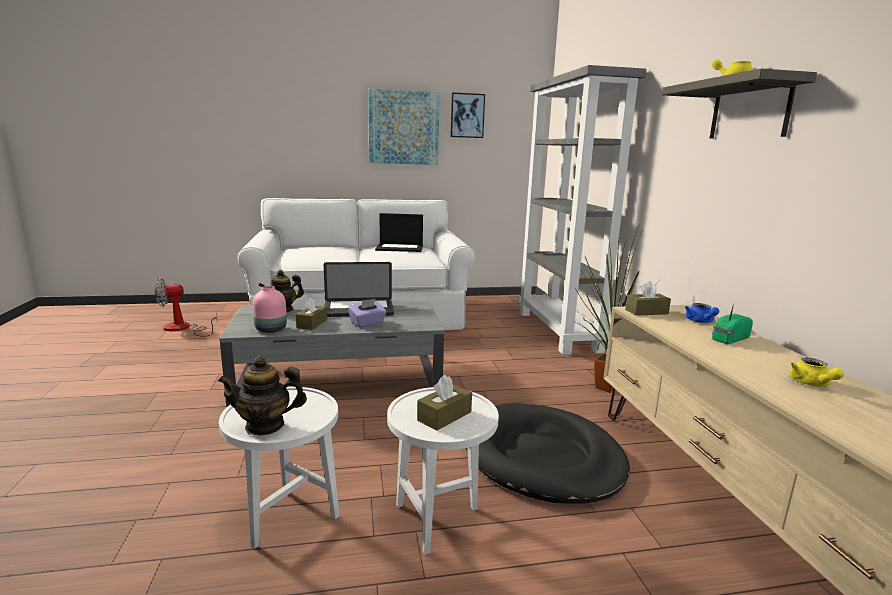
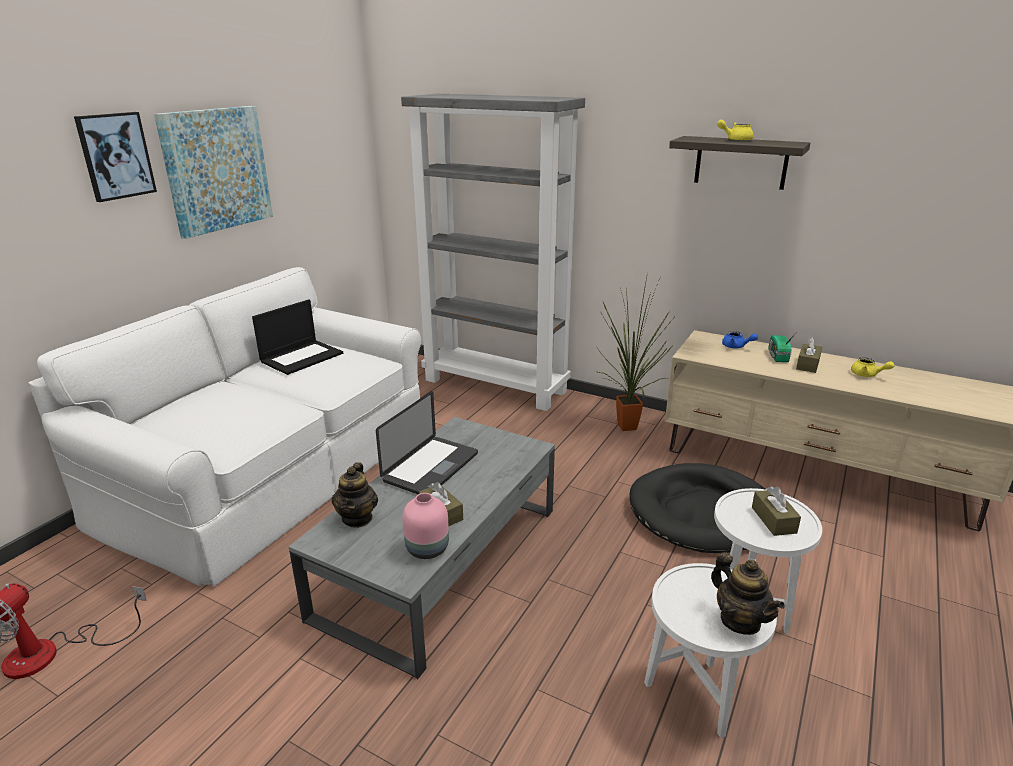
camera: 50 degrees left, 10 degrees up
teapot [218,356,307,436] -> teapot turned 60 degrees counterclockwise [711,552,785,635]
purple tissue box [348,299,387,328] -> none
picture [450,92,485,138] -> picture moved to [74,112,157,202]
brown tissue box [625,281,671,316] -> brown tissue box moved to [796,337,822,373]

